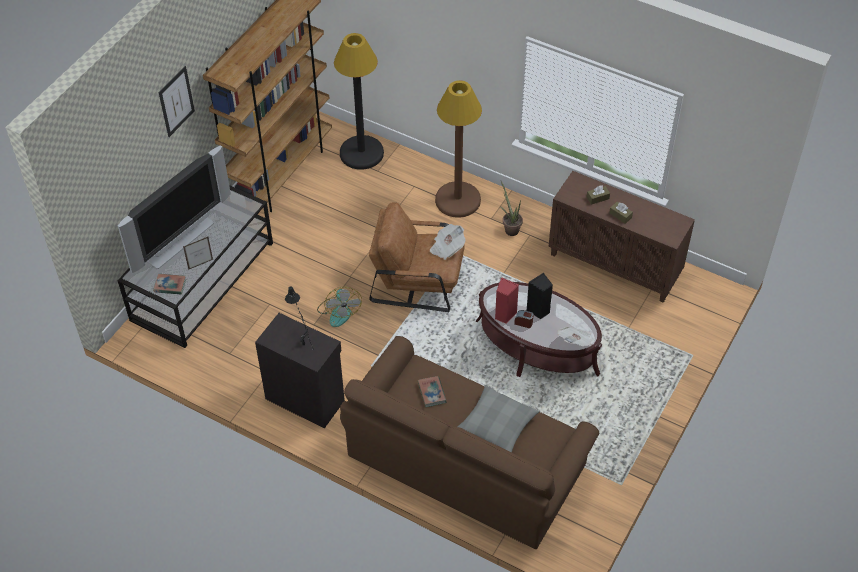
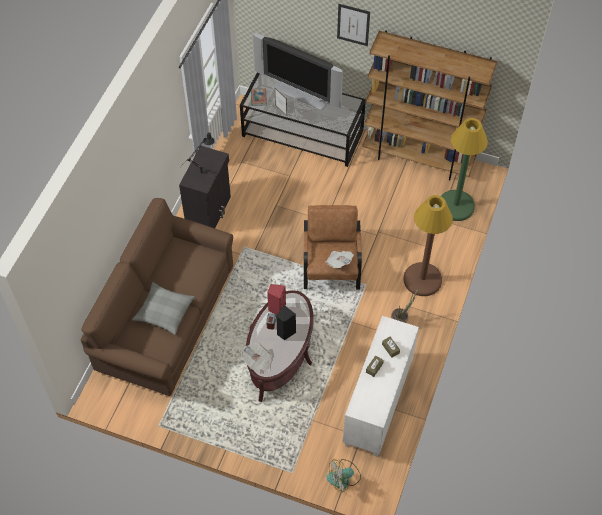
camera: 80 degrees right, 5 degrees up
fan [317,287,362,327] -> fan moved to [326,459,361,492]
black floor lamp [334,33,384,170] -> green floor lamp [441,118,488,221]
book [418,376,447,407] -> none
brown cabinet [548,171,695,303] -> white cabinet [343,316,419,457]

